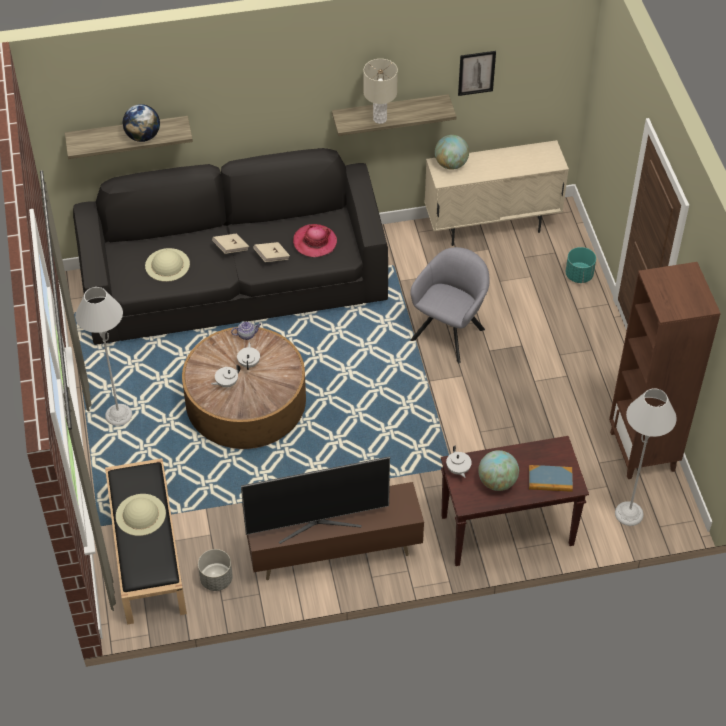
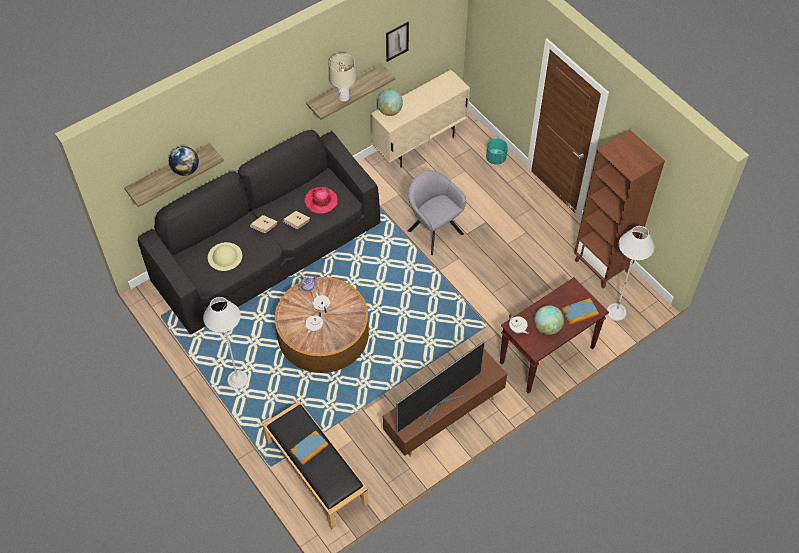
camera: 25 degrees left, 5 degrees up
beige hat [116,494,166,536] -> book [291,430,328,465]
grey planter [198,549,233,591] -> none
grey armchair [410,247,490,363] -> grey armchair turned 45 degrees counterclockwise [407,170,466,255]

